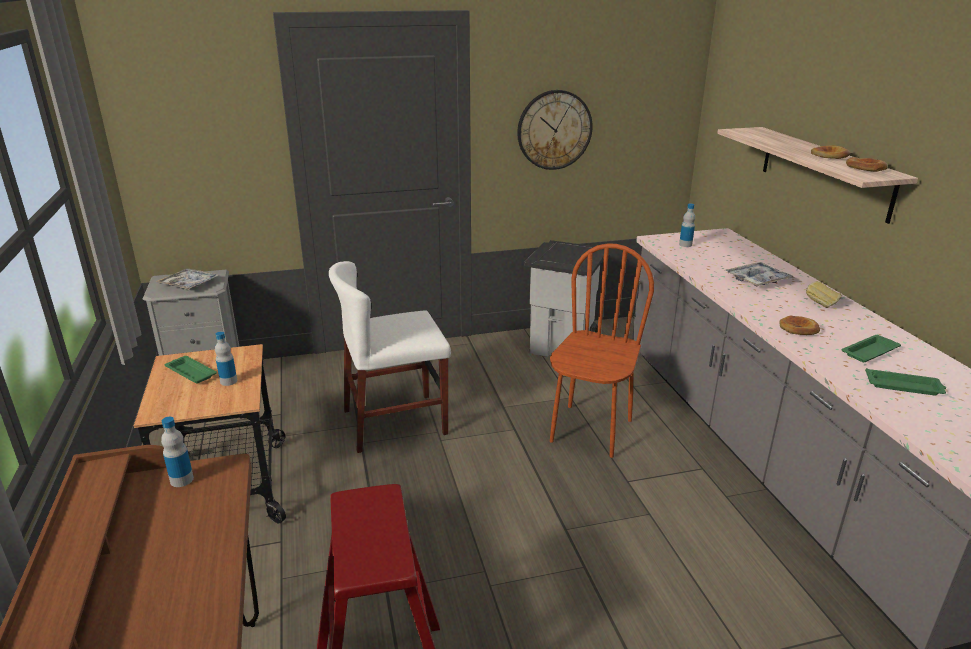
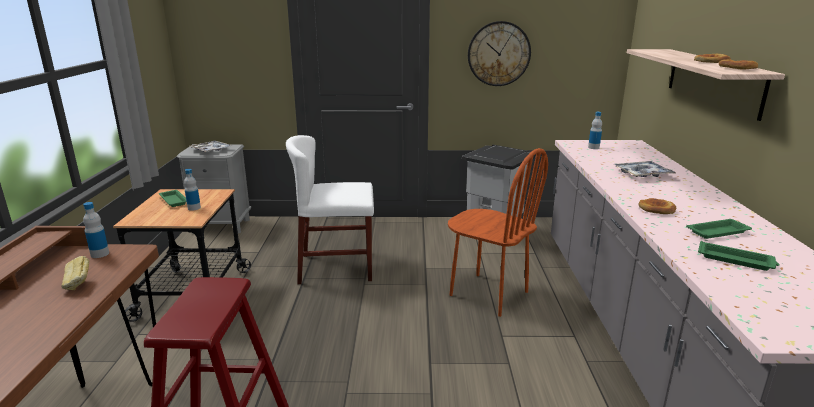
camera: 15 degrees right, 5 degrees down
brown chair [550,243,654,458] -> brown chair turned 90 degrees clockwise [448,148,548,317]
bread [806,281,842,308] -> bread moved to [62,256,89,290]

